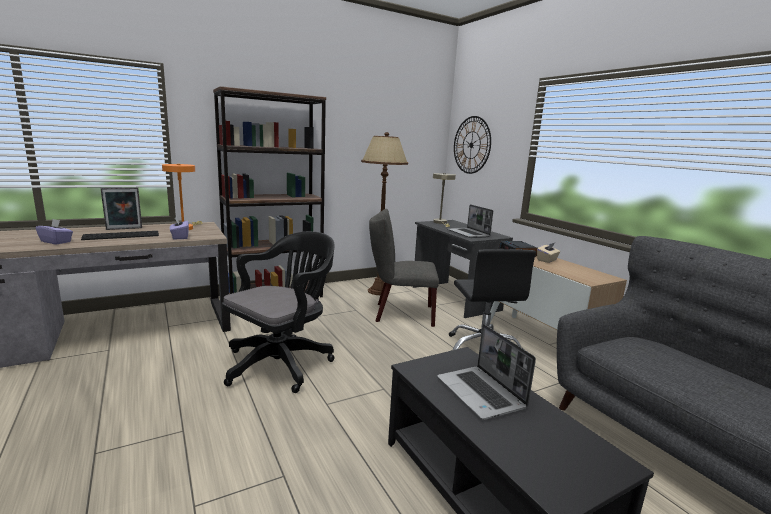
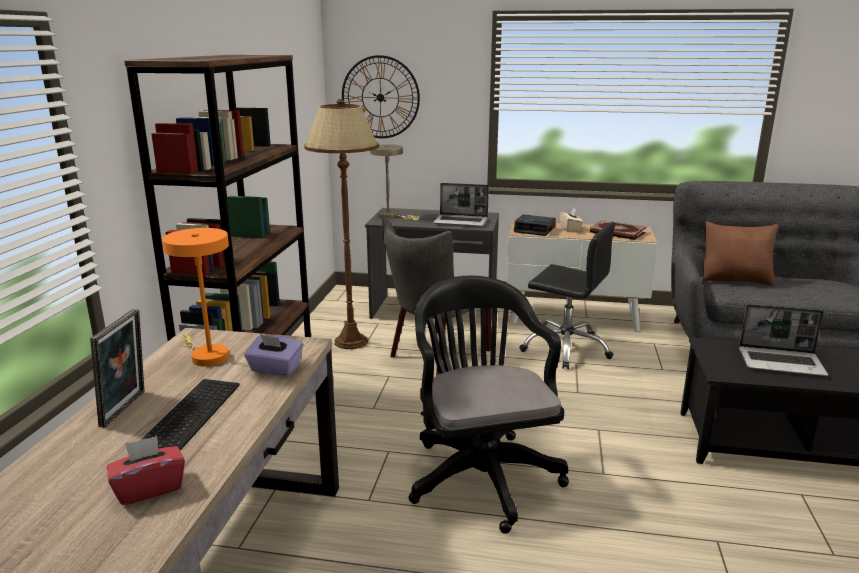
camera: 50 degrees left, 5 degrees up
purple tissue box [36,219,73,245] -> red tissue box [107,436,185,505]
none -> book [590,220,646,240]
none -> brown pillow [703,222,779,286]

